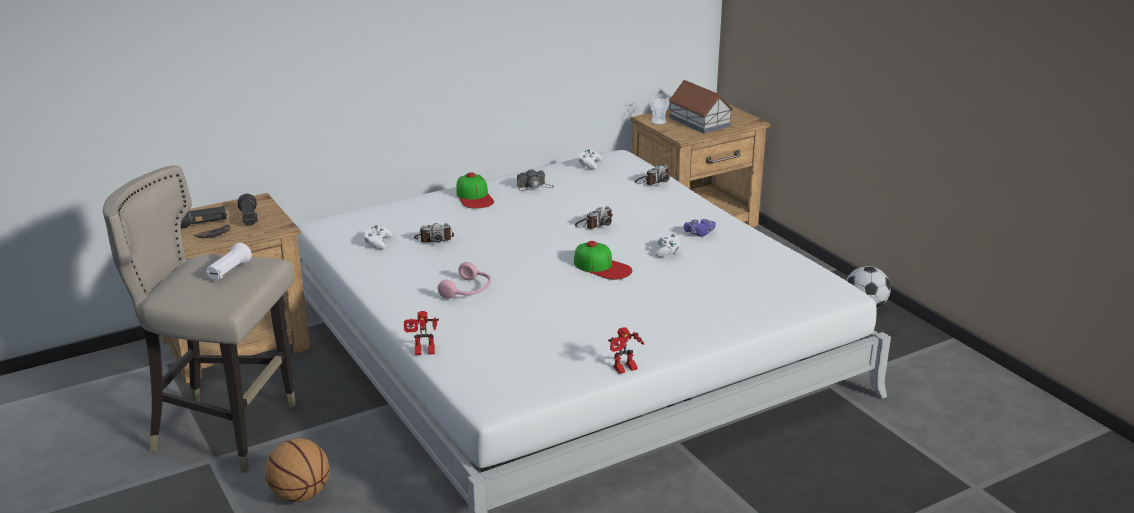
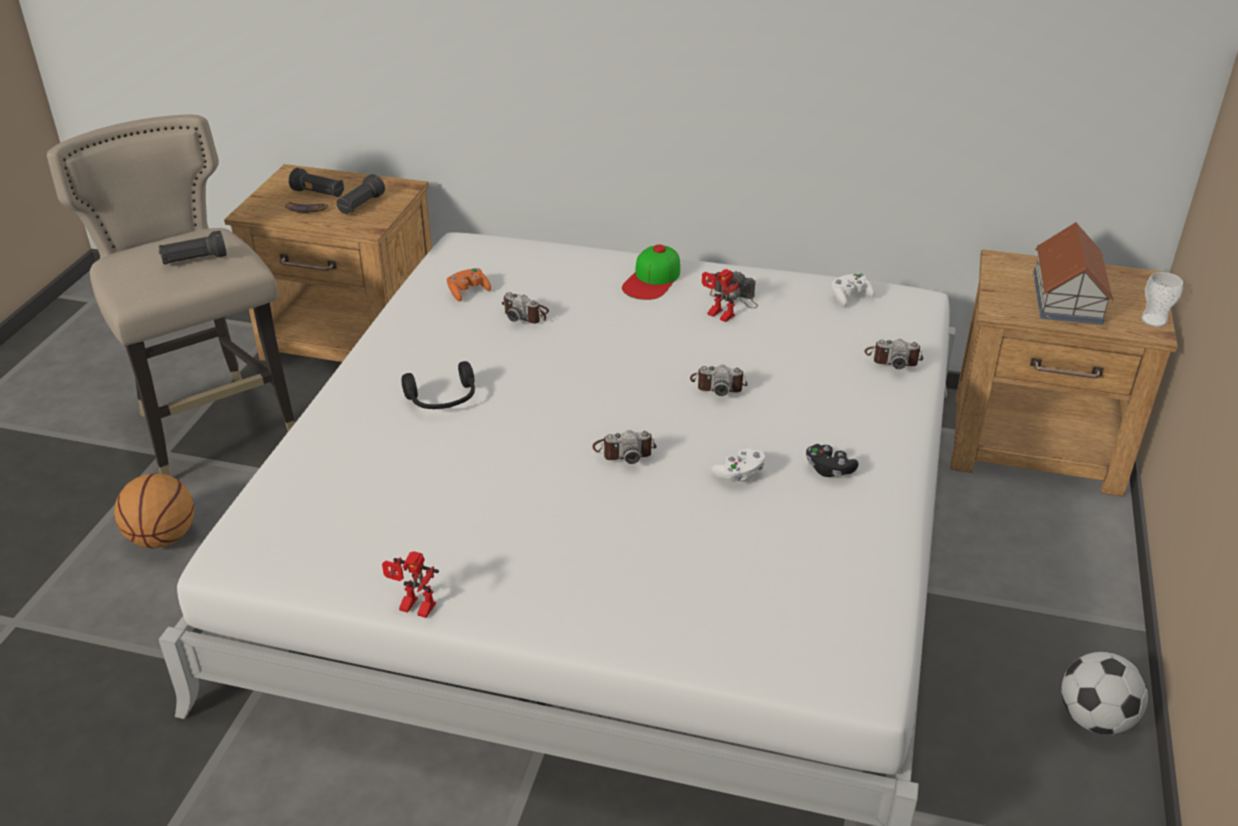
camera: 45 degrees right, 10 degrees up
white flashlight [206,243,252,280] -> black flashlight [159,230,227,265]
white game controller [364,225,392,249] -> orange game controller [447,268,491,301]
toy robot [404,311,439,355] -> toy robot moved to [702,269,742,322]
pink headphones [438,262,491,299] -> black headphones [401,361,475,409]
cap [574,241,632,280] -> camera [592,430,657,464]
cup [650,93,669,125] -> cup moved to [1141,272,1183,327]
purple game controller [684,219,716,237] -> black game controller [806,444,859,477]

